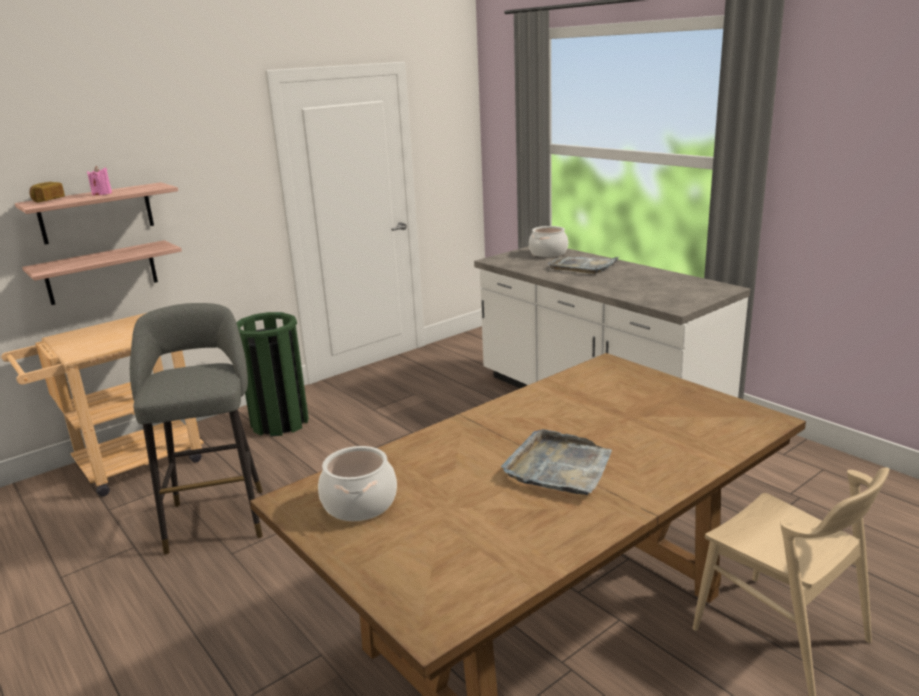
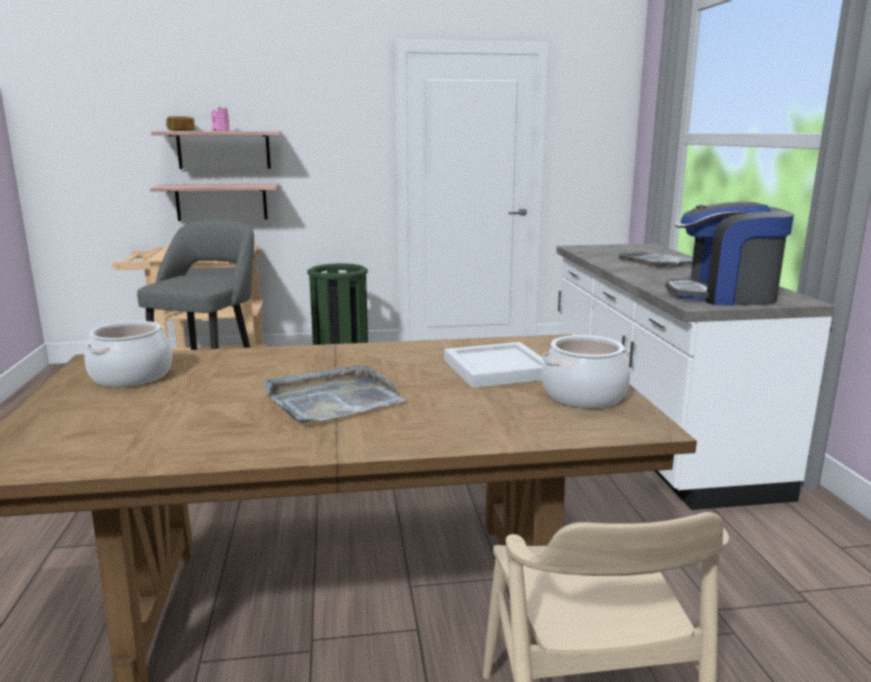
camera: 30 degrees right, 5 degrees down
cooking pot [529,226,568,257] -> cooking pot moved to [542,335,630,408]
none -> white tray [444,342,544,388]
none -> coffee machine [665,202,794,306]

